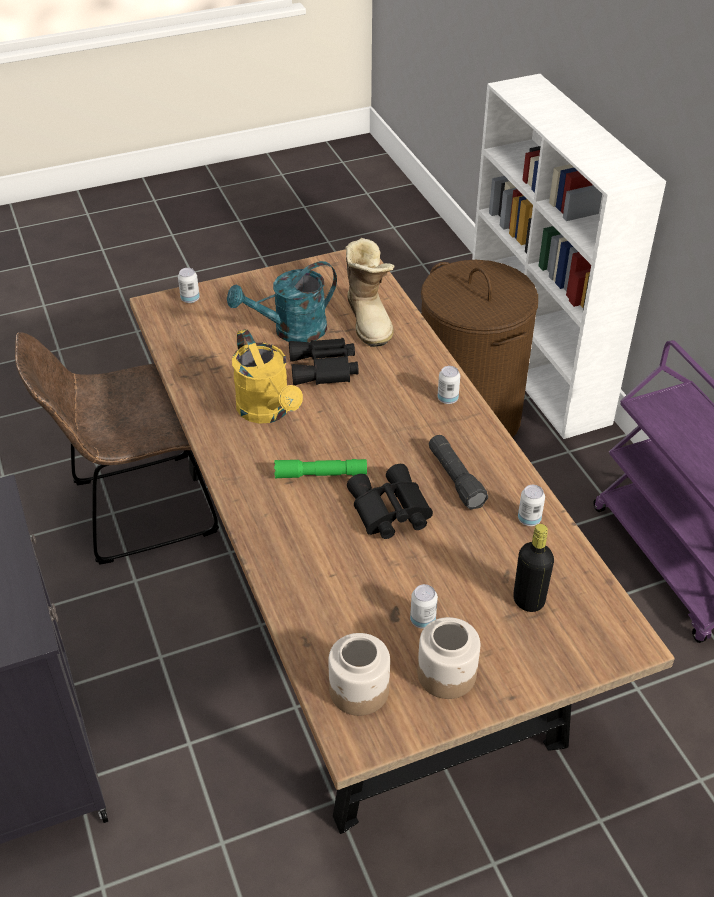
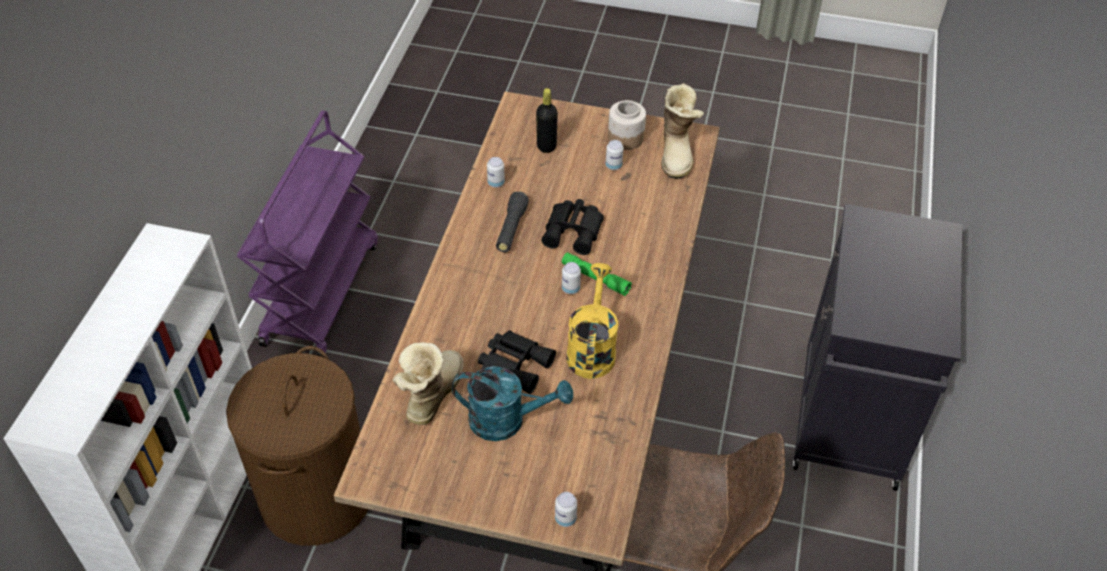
camera: 145 degrees left, 5 degrees up
jar [328,633,390,716] -> boot [661,83,704,179]
can [438,366,460,404] -> can moved to [562,262,581,294]

